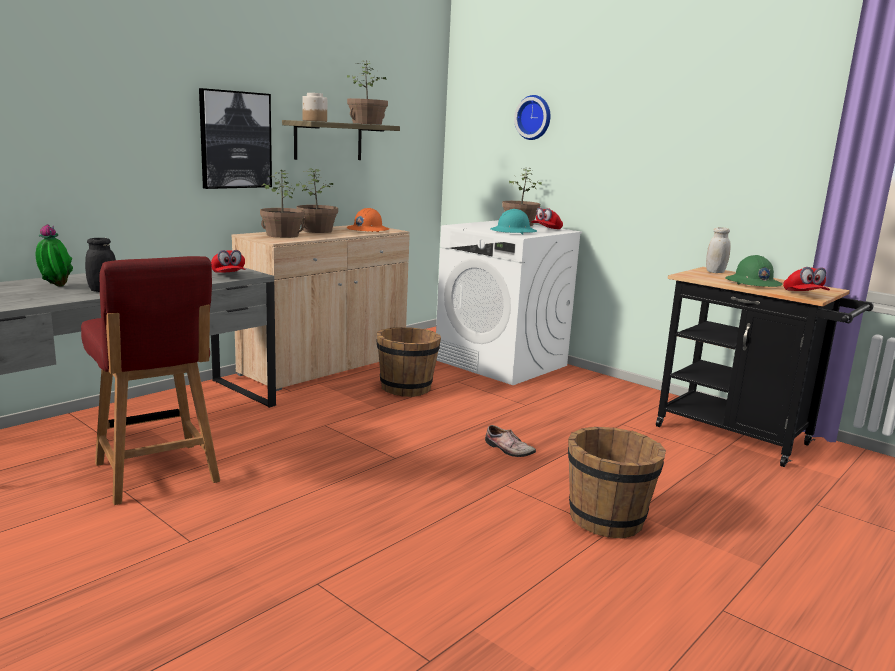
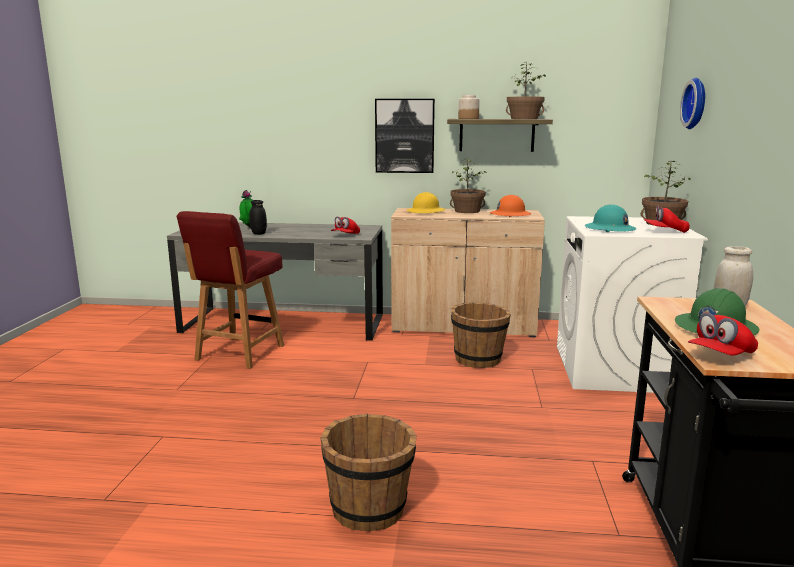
camera: 55 degrees right, 0 degrees up
potted plant [260,170,305,238] -> yellow hard hat [406,192,445,213]
shoe [485,425,536,457] -> none

